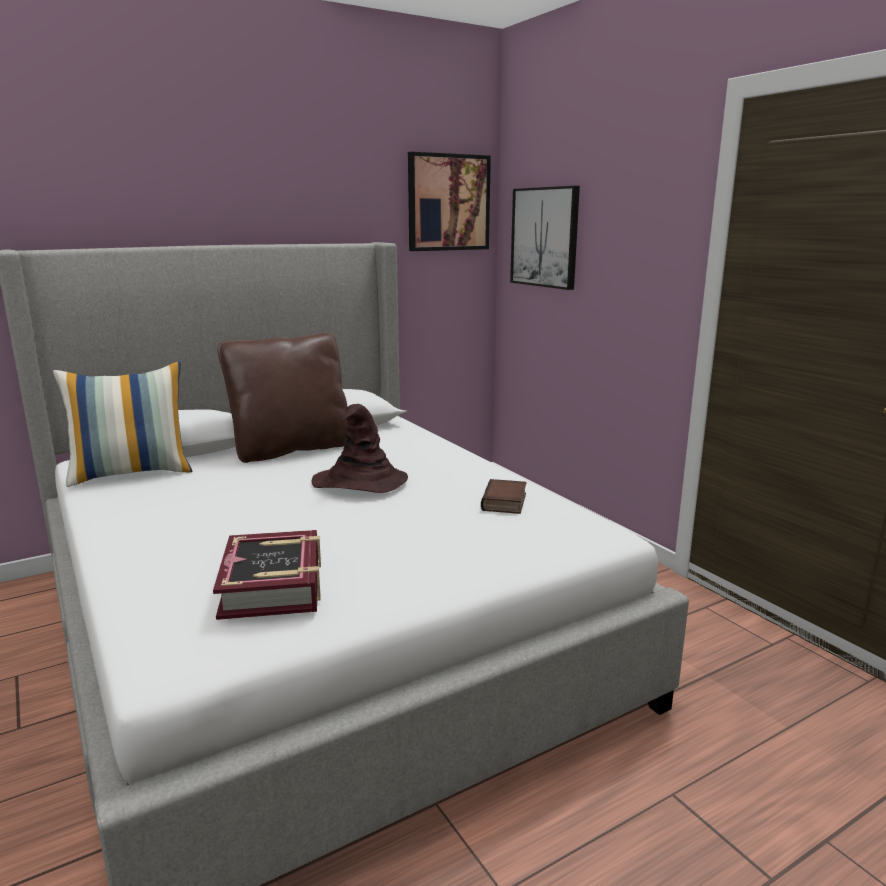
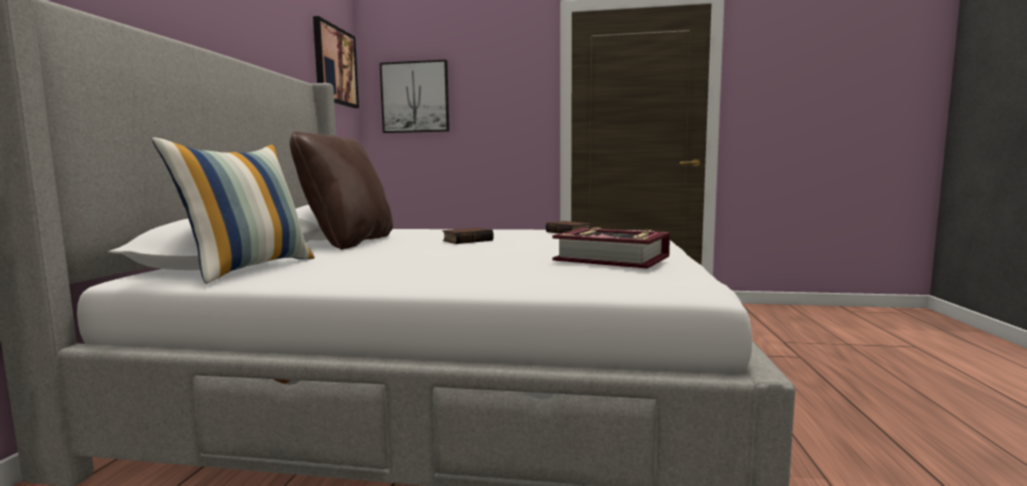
camera: 50 degrees left, 10 degrees down
brown hat [311,404,408,493] -> book [442,228,494,244]

